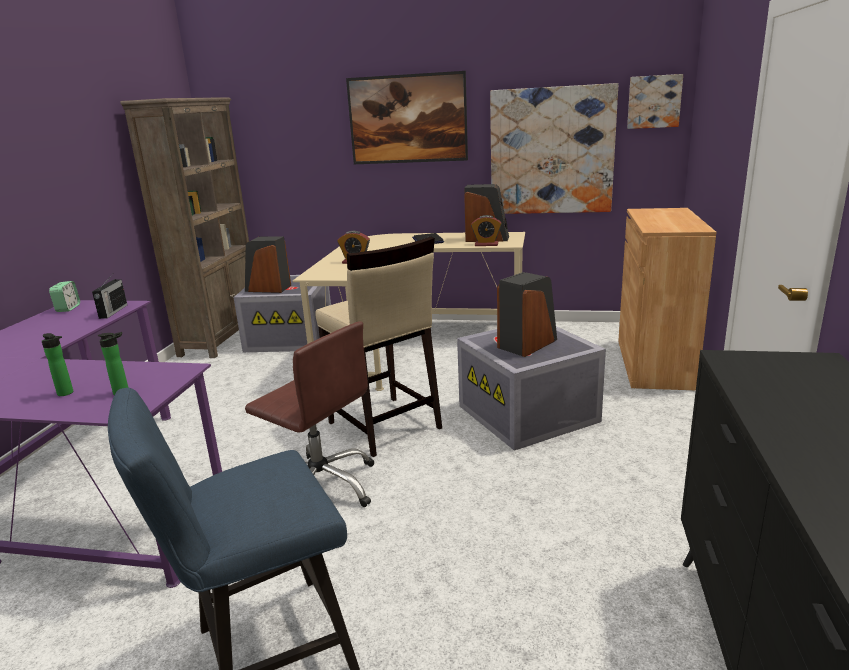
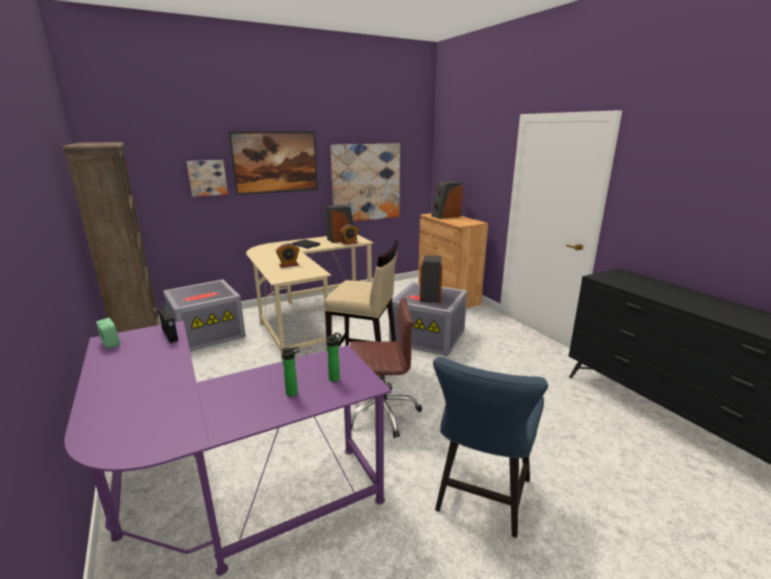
camera: 40 degrees left, 0 degrees up
speaker [245,236,291,293] -> speaker moved to [431,181,463,219]
picture [627,74,683,129] -> picture moved to [186,160,228,197]

